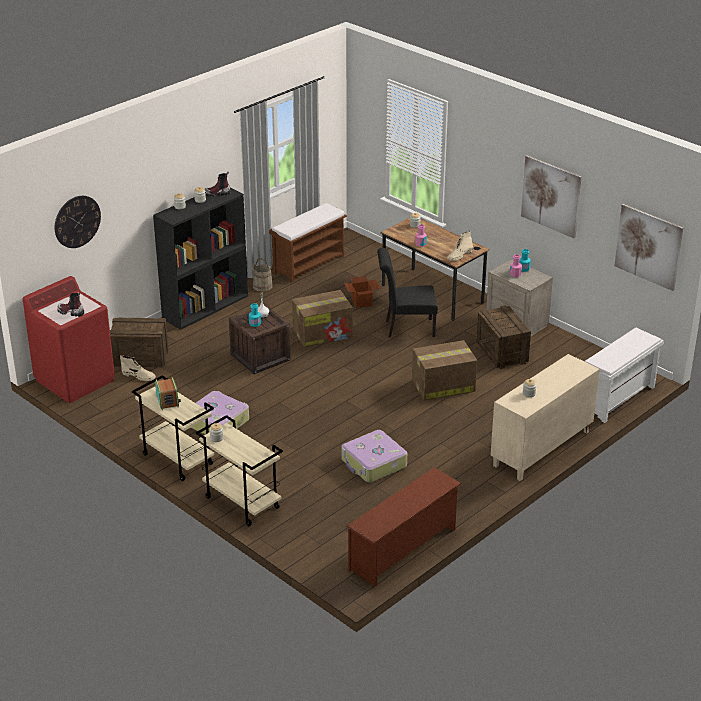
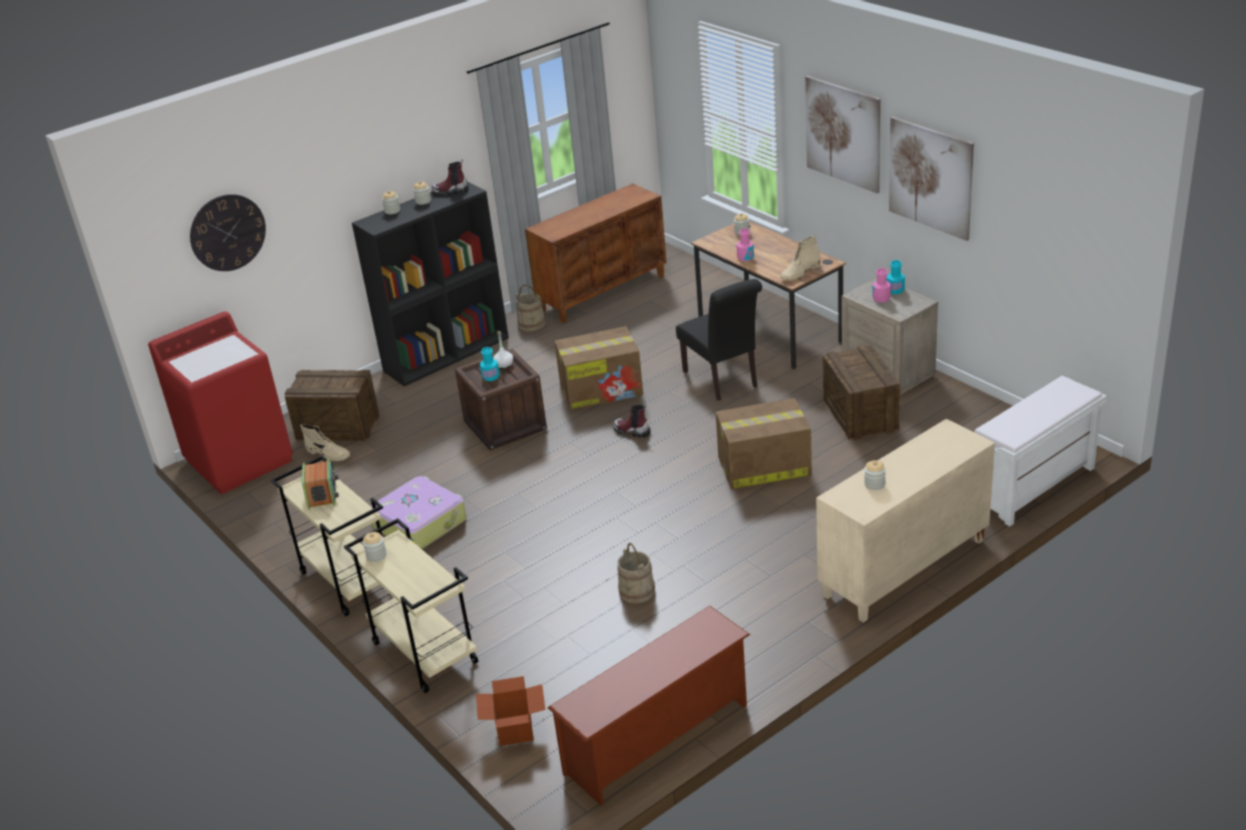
camera: 10 degrees right, 0 degrees up
boot [57,293,84,317] -> boot moved to [613,405,650,438]
brown bench [269,203,347,283] -> brown cabinet [525,183,667,323]
suitcase [342,430,407,483] -> beige bucket [617,543,655,604]
cardboard box [344,276,380,308] -> cardboard box moved to [476,676,545,746]
black chair [377,248,438,338] -> black chair turned 120 degrees counterclockwise [676,279,762,401]
picture [614,204,683,291] -> picture moved to [805,76,881,193]

